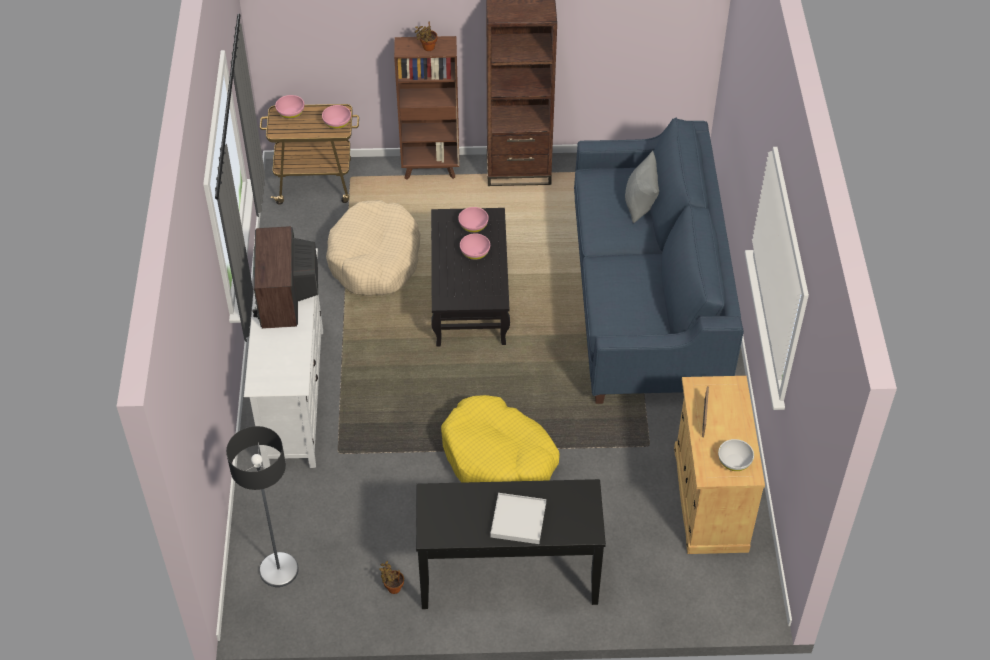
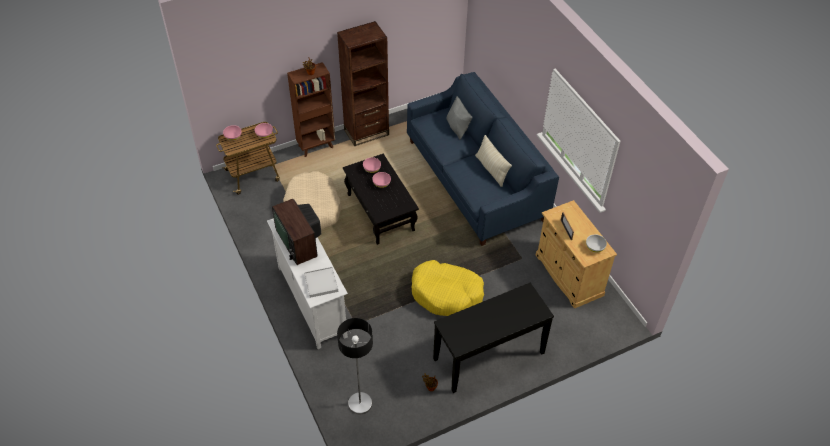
camera: 25 degrees left, 0 degrees up
white tray [490,493,546,544] -> white tray moved to [304,267,338,298]
none -> beige pillow [475,135,512,187]

